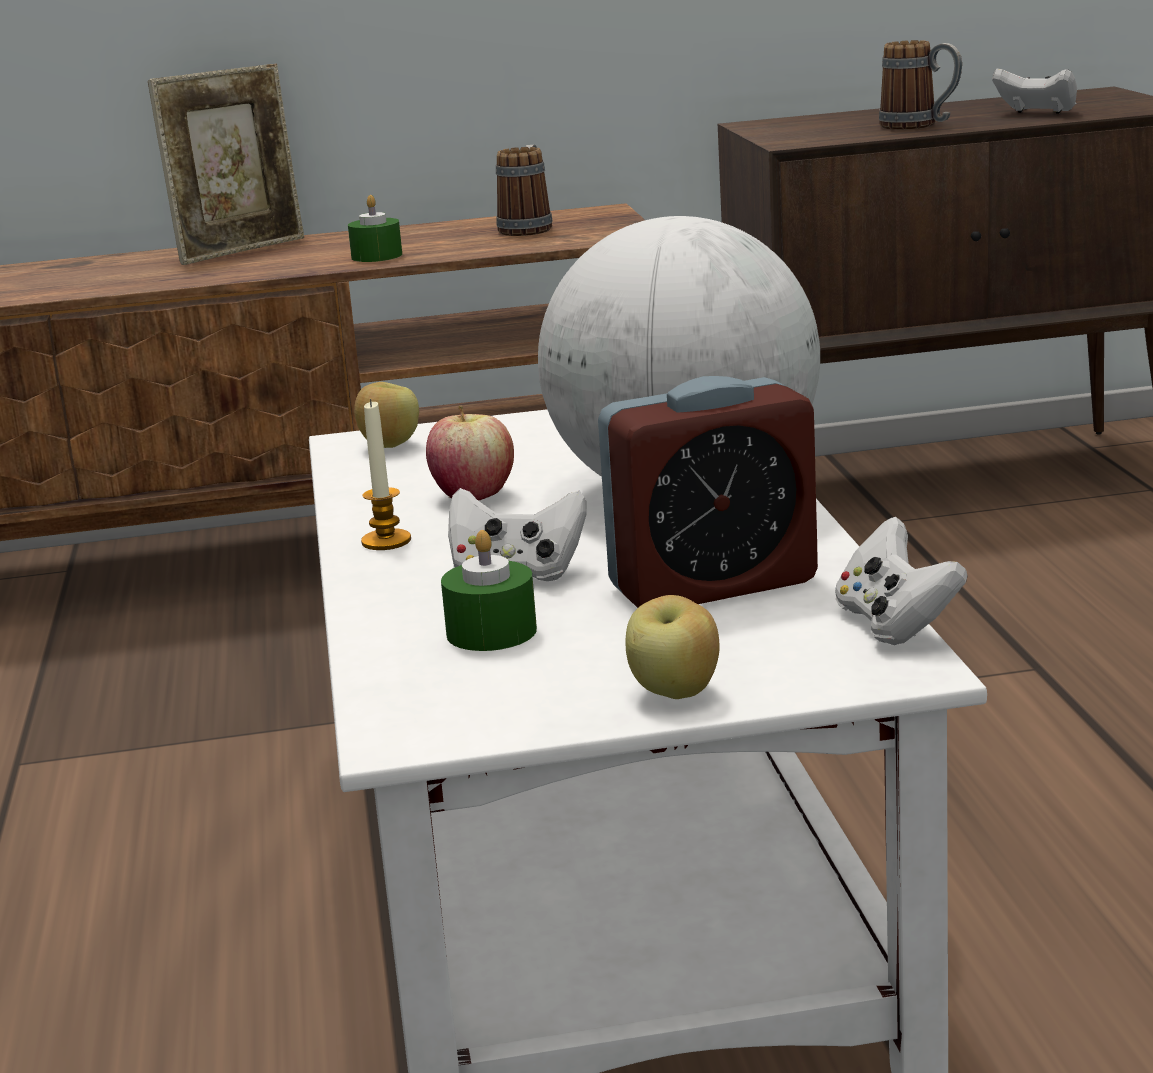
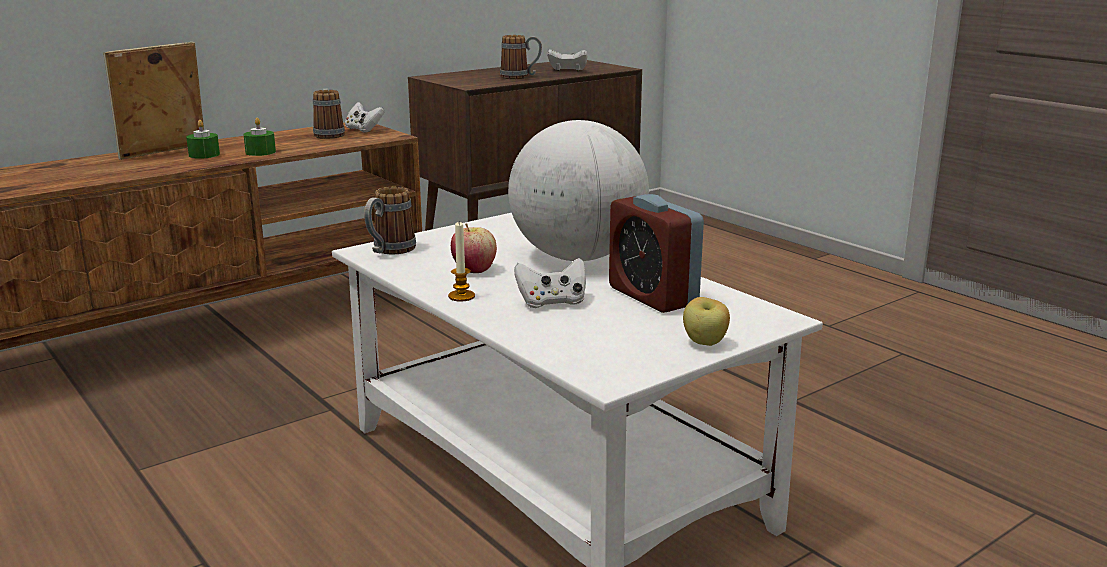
camera: 30 degrees left, 0 degrees up
picture frame [148,64,304,265] -> picture frame turned 150 degrees counterclockwise [103,42,204,160]
apple [354,382,419,448] -> mug [364,186,416,254]
green candle [441,530,537,651] -> green candle moved to [186,120,220,159]
alarm clock [598,376,818,608] -> alarm clock turned 105 degrees clockwise [609,194,704,313]
white game controller [835,517,968,645] -> white game controller moved to [345,102,384,133]

